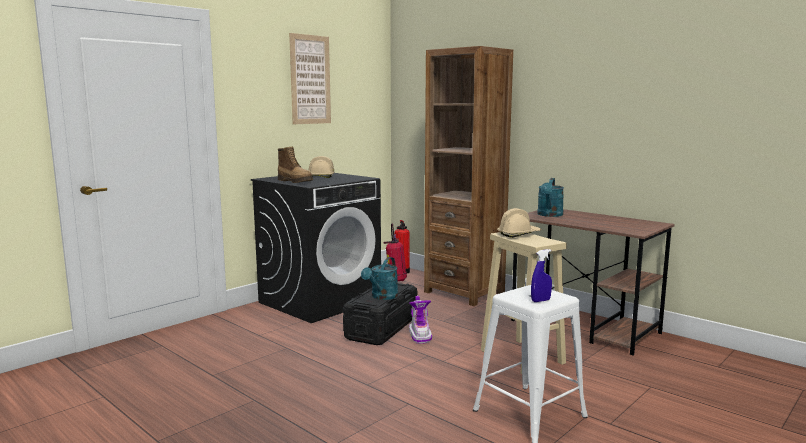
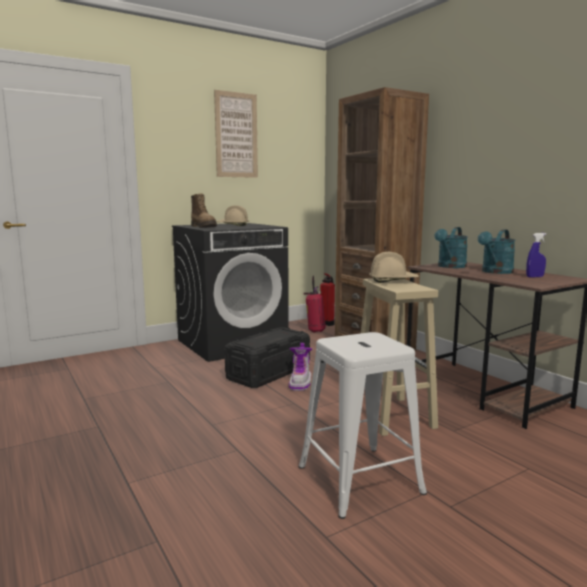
camera: 15 degrees right, 0 degrees up
turquoise watering can [361,257,398,300] -> turquoise watering can moved to [478,229,516,274]
blue spray bottle [531,249,552,302] -> blue spray bottle moved to [526,233,547,277]

